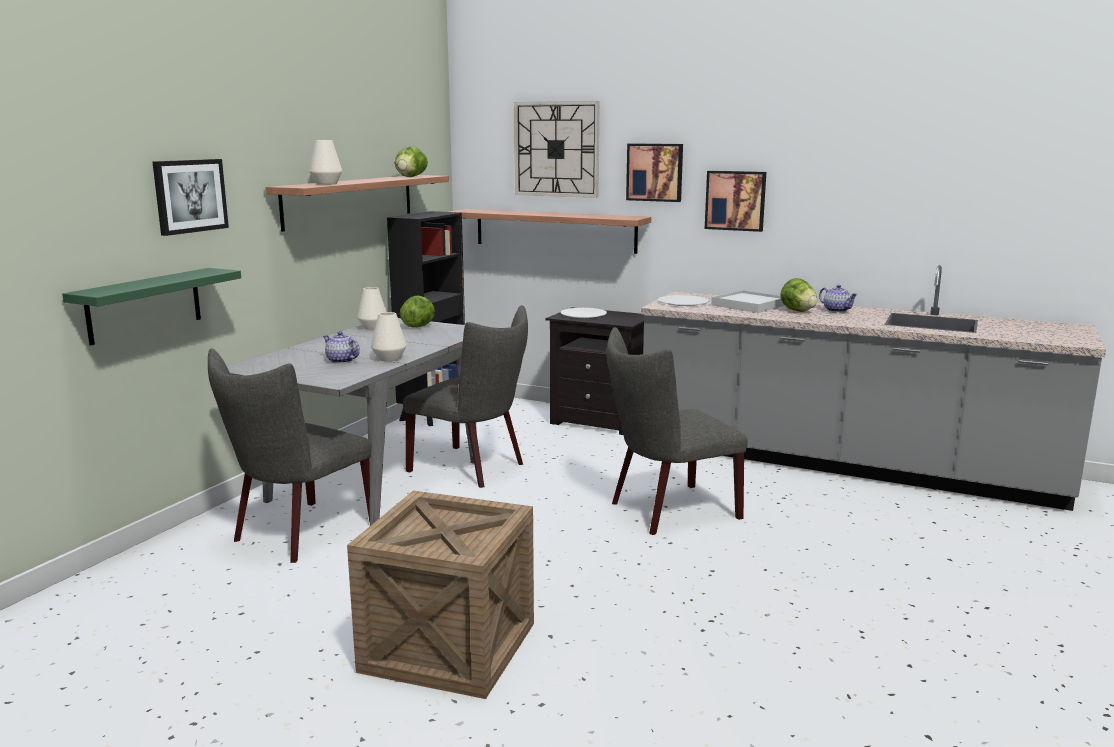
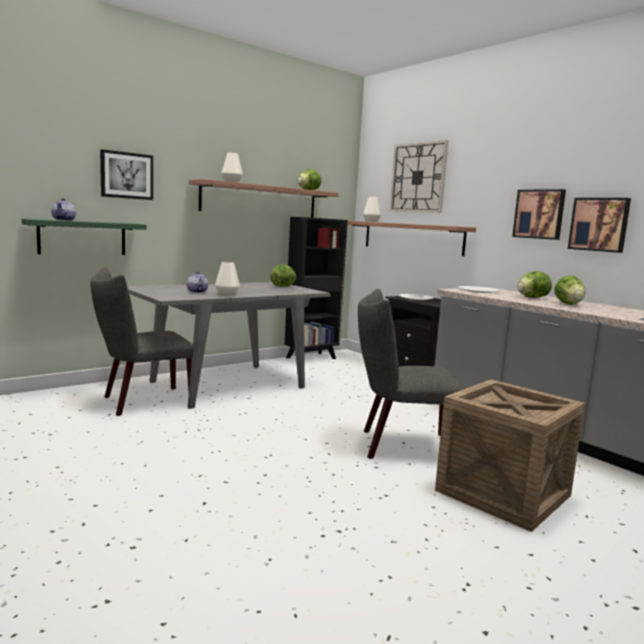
camera: 25 degrees right, 5 degrees down
crate [347,491,534,699] -> crate moved to [435,379,585,532]
white vase [357,287,387,330] -> white vase moved to [363,197,381,222]
grey chair [403,305,528,488] -> none
picture [626,144,683,202] -> picture moved to [568,198,631,253]
white tray [711,290,785,313] -> lettuce [518,271,552,298]
teapot [819,285,858,313] -> teapot moved to [51,198,76,221]

